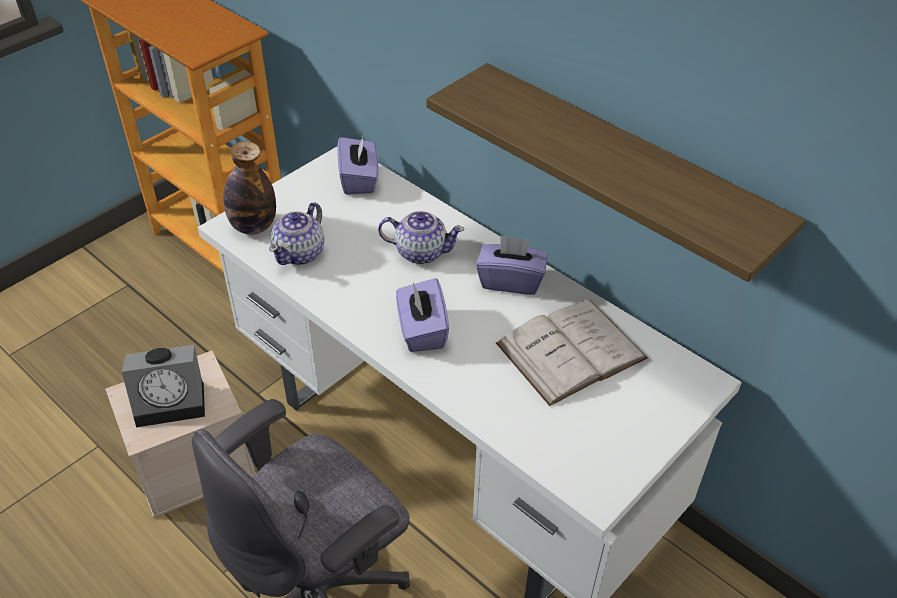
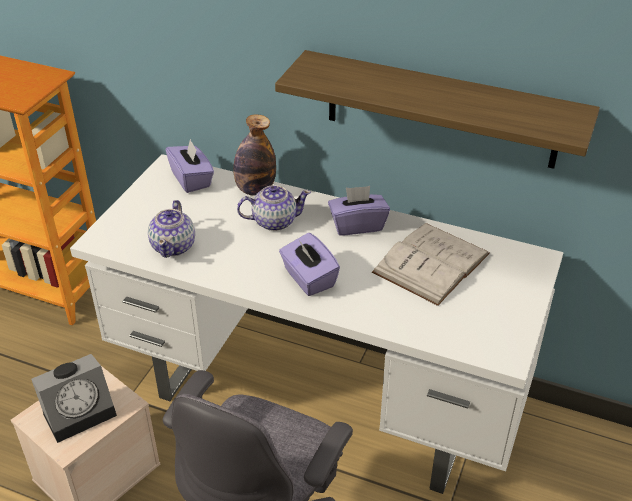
camera: 20 degrees left, 5 degrees down
bottle [223,141,276,235] -> bottle moved to [233,114,276,196]

